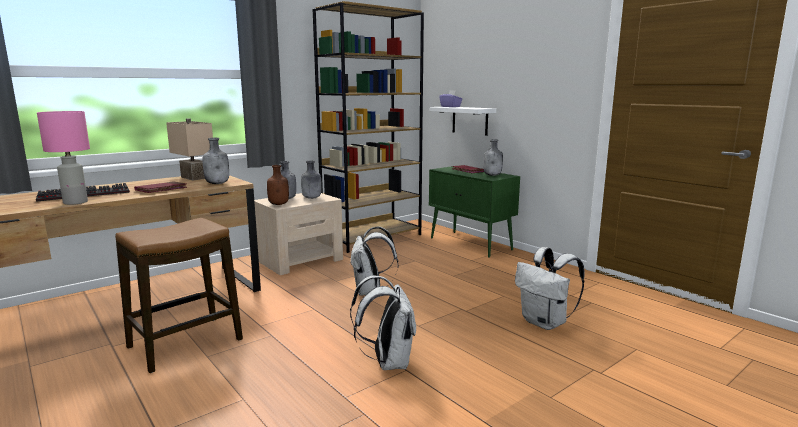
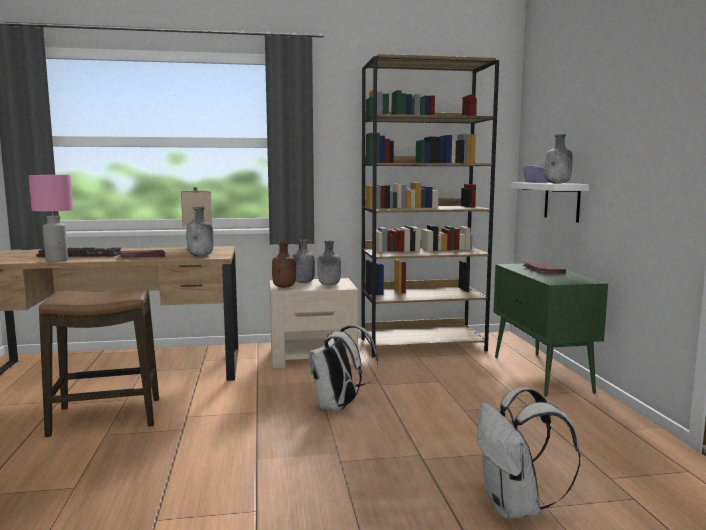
camera: 30 degrees right, 5 degrees down
white backpack [350,276,416,370] -> none
grey bottle [483,139,503,176] -> grey bottle moved to [545,134,573,183]

